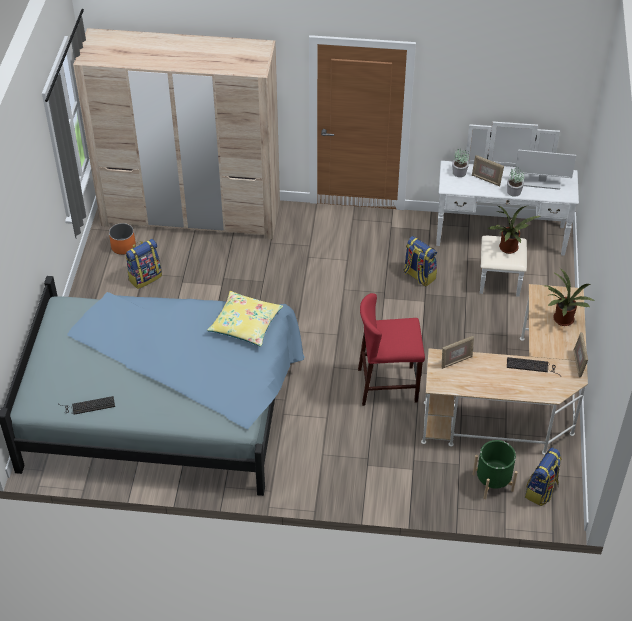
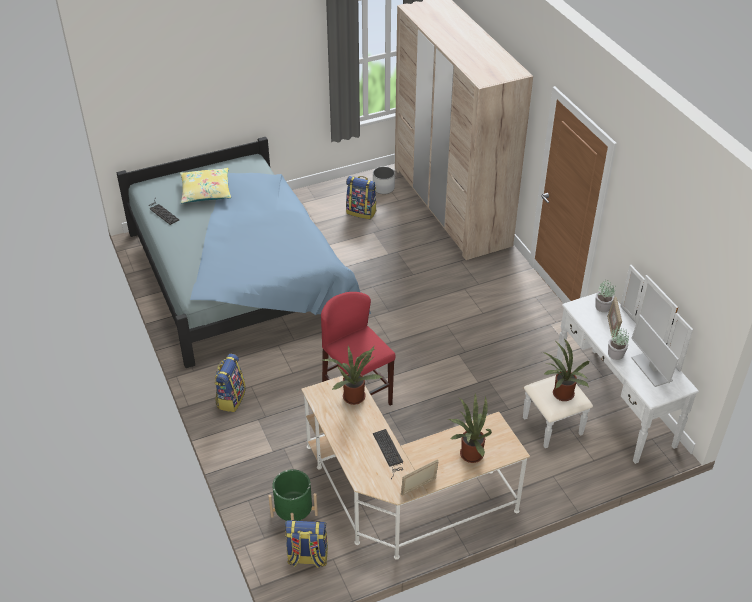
camera: 60 degrees right, 5 degrees down
orange planter [109,223,136,255] -> white planter [373,167,395,194]
yellow pillow [207,291,283,347] -> yellow pillow moved to [180,168,231,203]
backpack [404,236,437,287] -> backpack moved to [215,354,246,412]
picture frame [441,336,474,369] -> potted plant [321,346,382,405]

